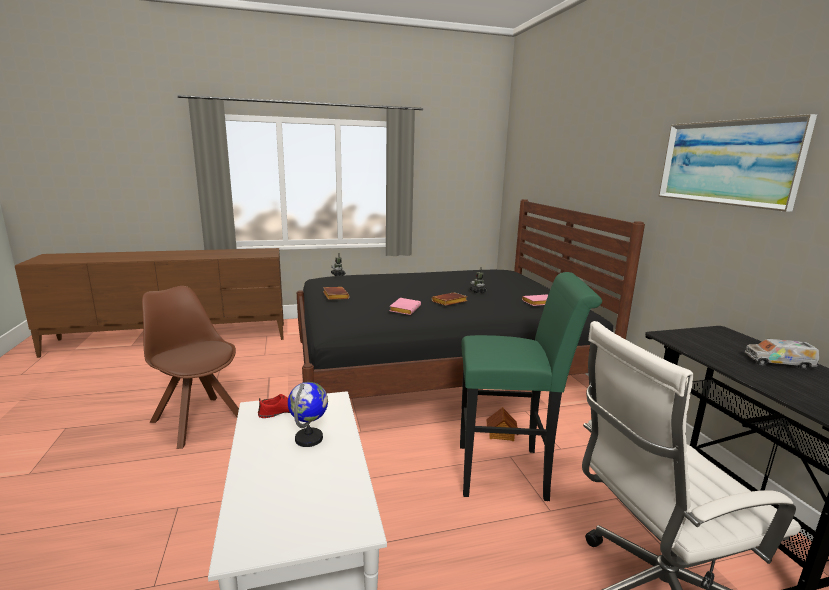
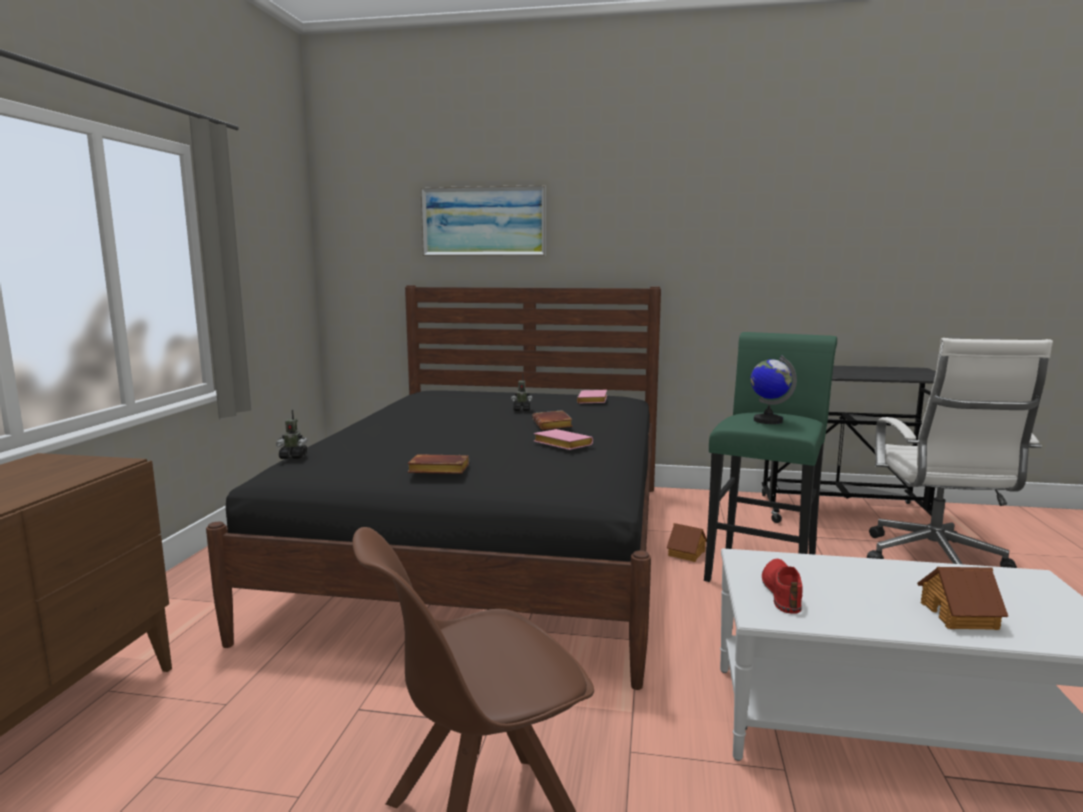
camera: 65 degrees left, 5 degrees down
globe [288,382,328,447] -> globe moved to [751,355,797,424]
picture [658,114,817,212] -> picture moved to [420,185,546,256]
toy truck [745,339,819,369] -> none
none -> toy house [917,567,1008,630]

